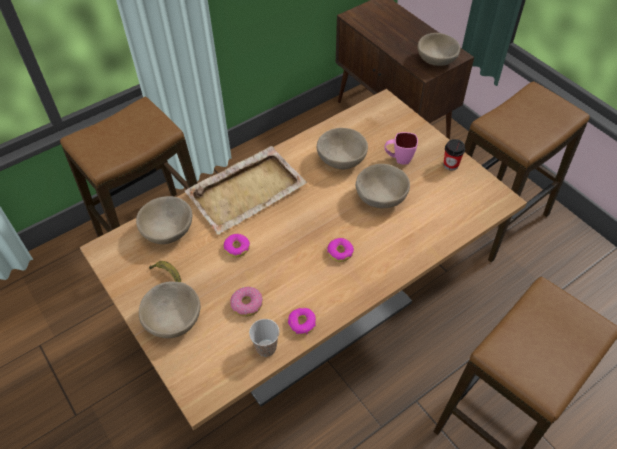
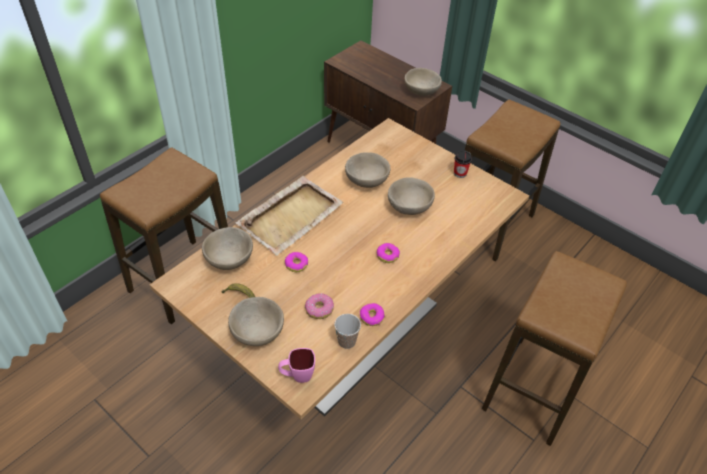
camera: 15 degrees left, 5 degrees down
pink mug [384,132,418,164] -> pink mug moved to [278,348,315,383]

